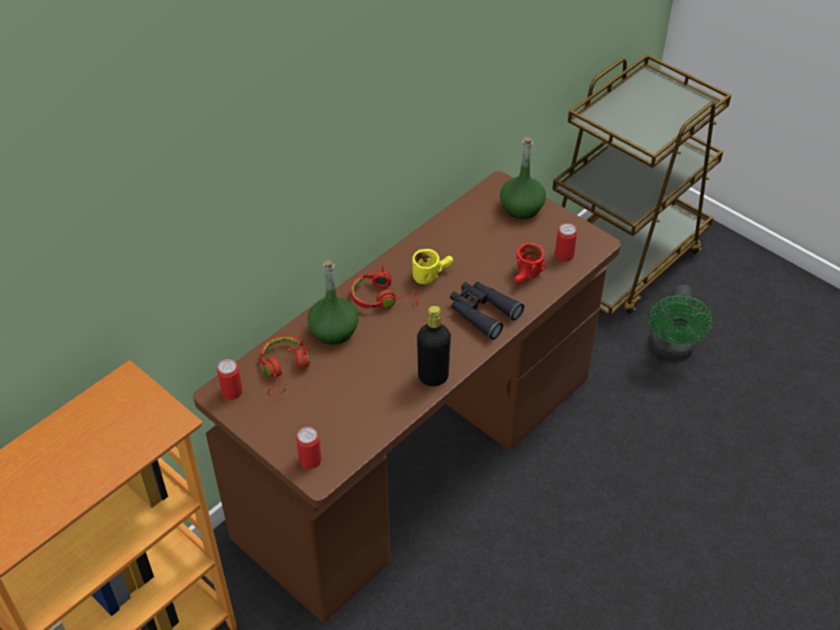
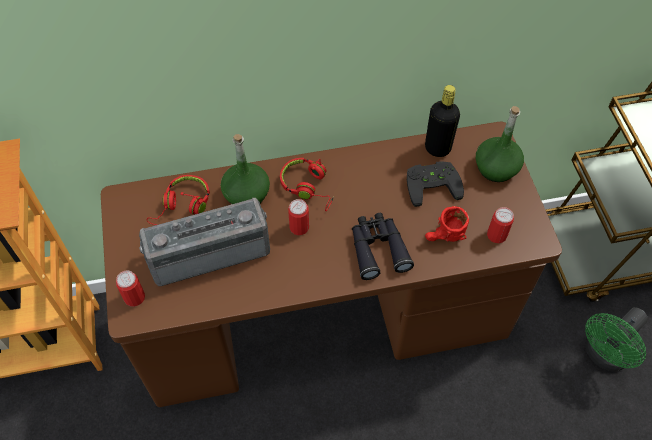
camera: 35 degrees right, 10 degrees up
can [217,359,243,400] -> can moved to [288,199,309,235]
yellow mug [412,249,453,285] -> none
black bottle [417,306,451,386] -> black bottle moved to [425,85,460,157]
none -> radio [139,198,270,286]
none -> black game controller [407,161,464,207]

